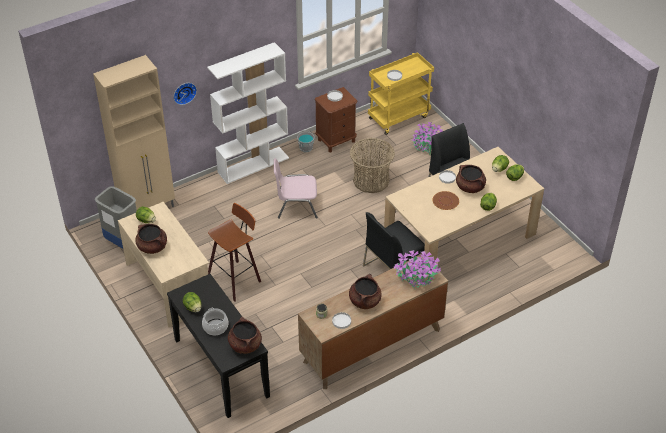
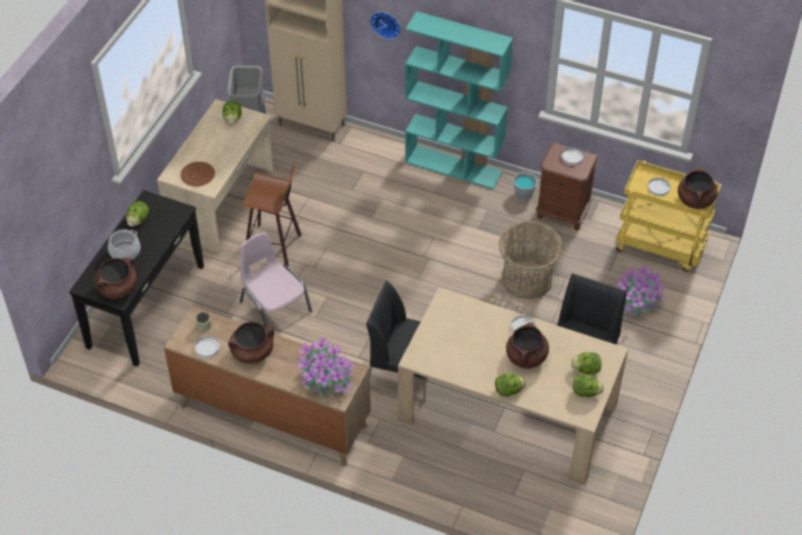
camera: 55 degrees right, 5 degrees up
brown cooking pot [135,224,167,254] -> brown cooking pot moved to [678,167,718,209]
white bookcase [207,42,289,184] -> turquoise bookcase [405,11,513,189]
pink chair [274,158,318,219] -> pink chair moved to [240,232,312,327]
brown plate [432,191,459,210] -> brown plate moved to [180,162,215,187]

